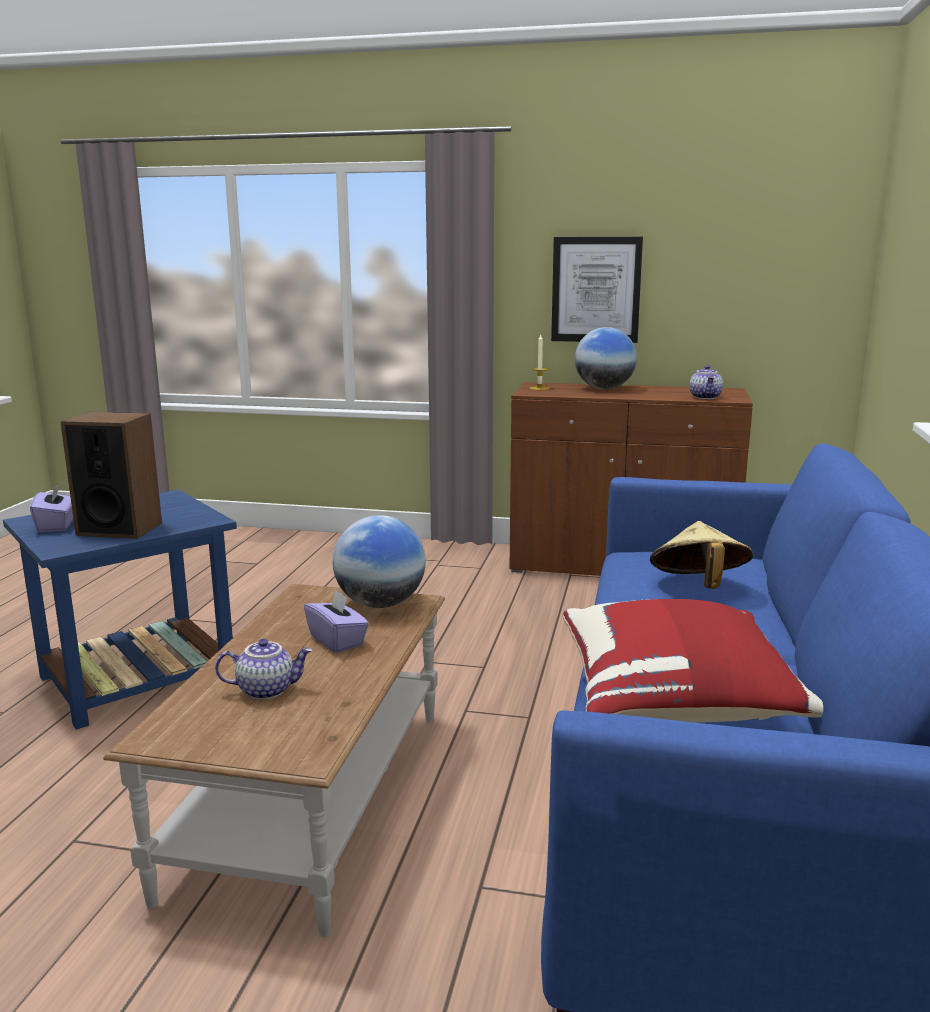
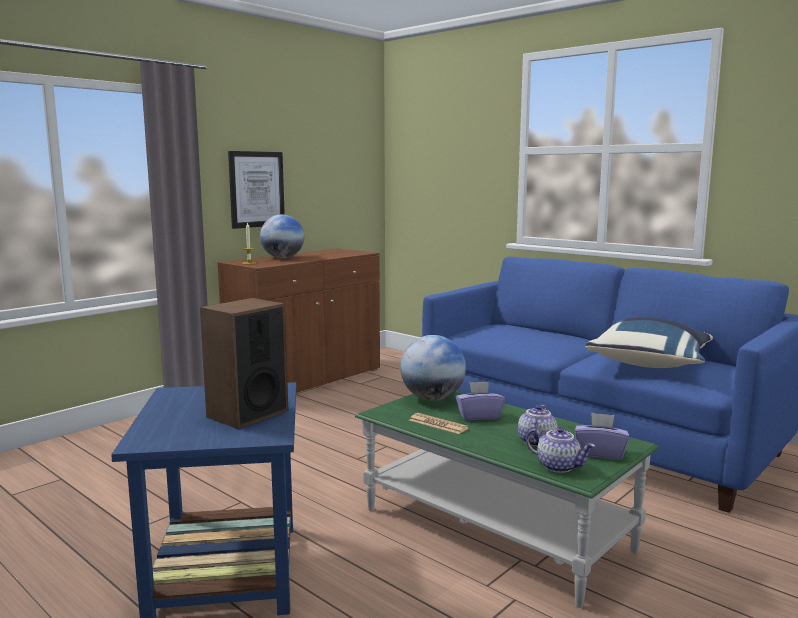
camera: 60 degrees left, 5 degrees down
purple tissue box [30,482,73,532] -> purple tissue box moved to [575,412,630,460]
brown coffee table [103,584,445,937] -> green coffee table [355,391,659,608]
red pillow [562,599,823,723] -> blue pillow [585,318,713,368]
beige hat [650,521,753,589] -> none
teapot [689,365,723,399] -> teapot moved to [526,427,595,473]
none -> newspaper [409,413,469,434]

